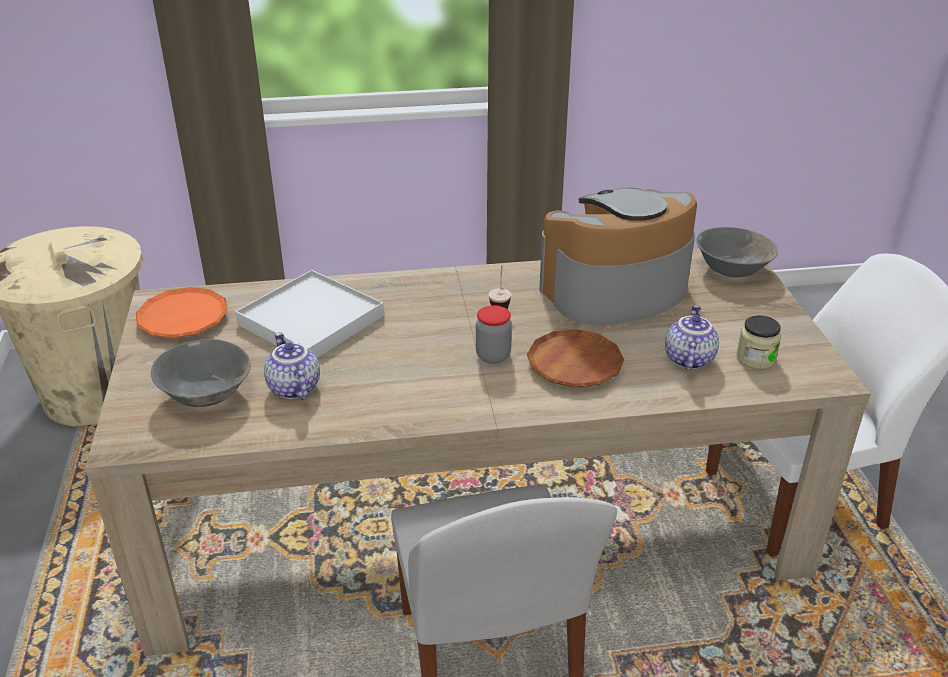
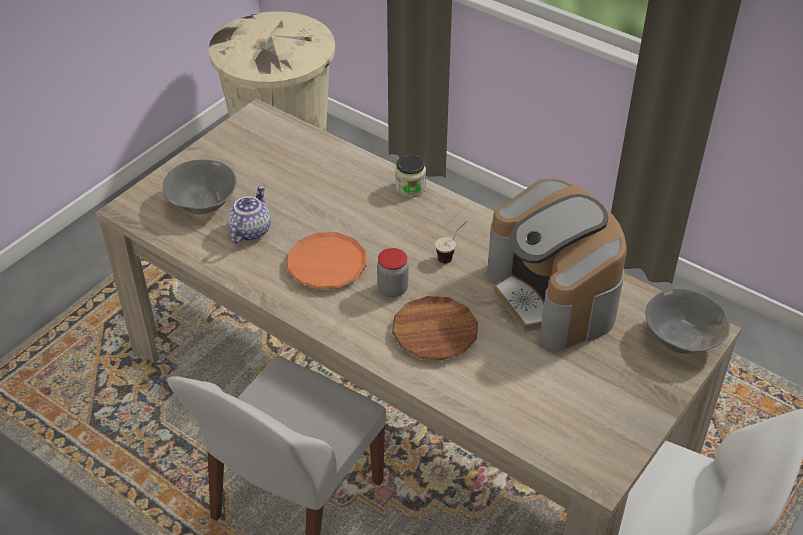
camera: 45 degrees right, 10 degrees up
orange plate [136,287,228,338] -> orange plate moved to [287,232,367,289]
white tray [235,270,384,358] -> none
coffee machine [539,188,697,325] -> coffee machine turned 135 degrees counterclockwise [487,178,627,351]
teapot [665,305,719,370] -> none
jar [737,315,781,369] -> jar moved to [395,155,426,198]

